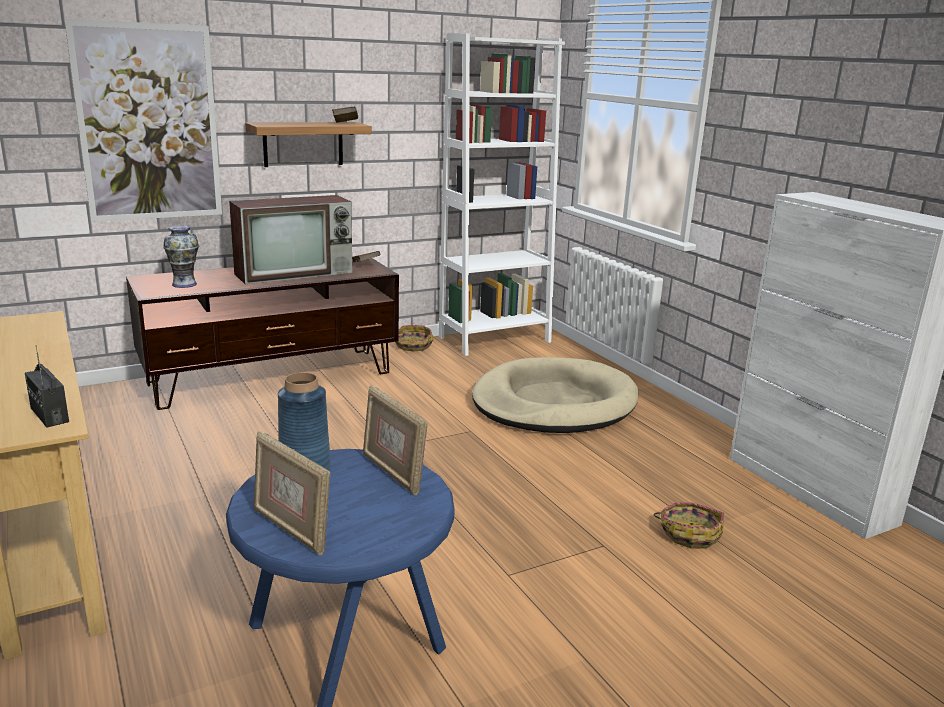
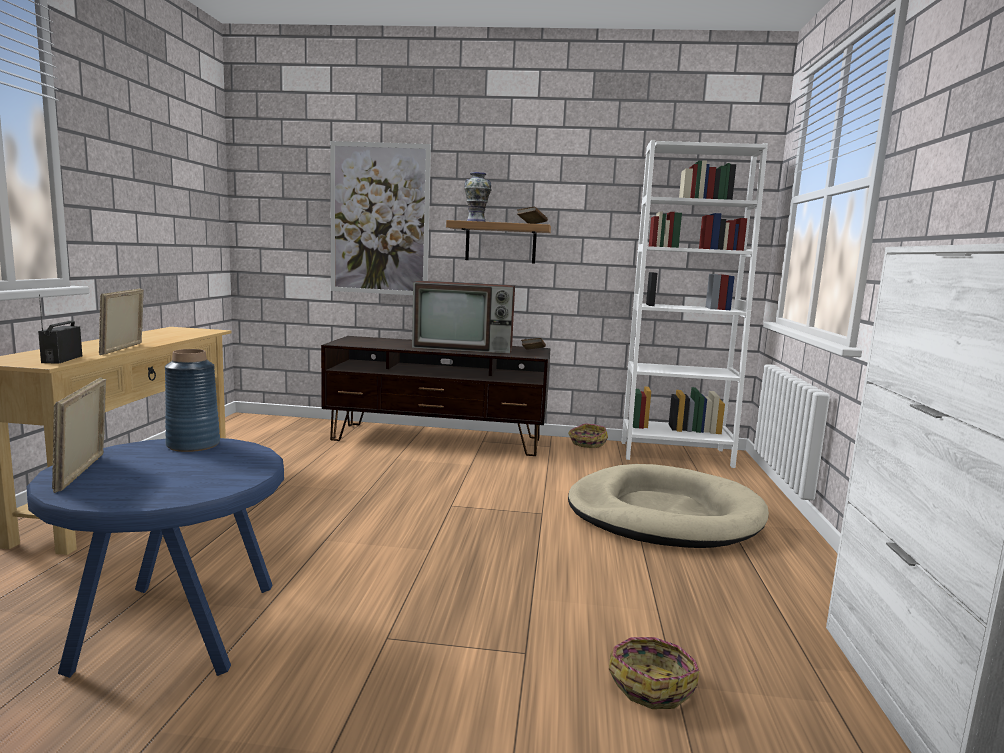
camera: 35 degrees right, 10 degrees down
vase [163,226,199,288] -> vase moved to [464,172,492,222]
picture frame [363,385,428,496] -> picture frame moved to [99,288,144,355]

